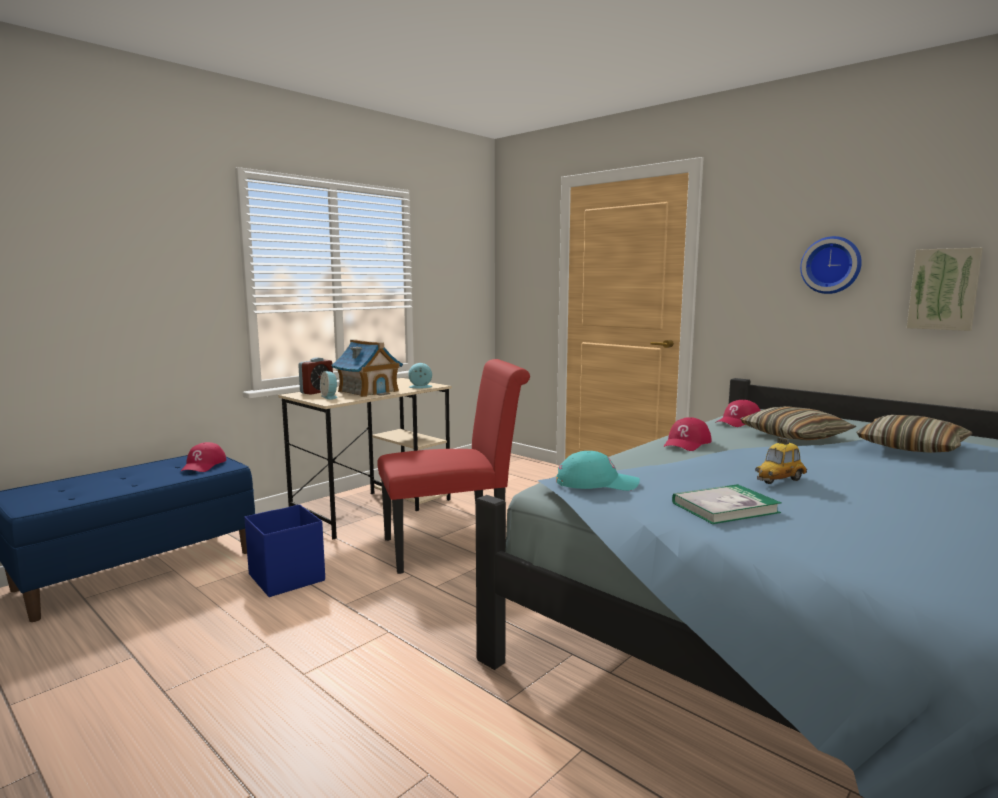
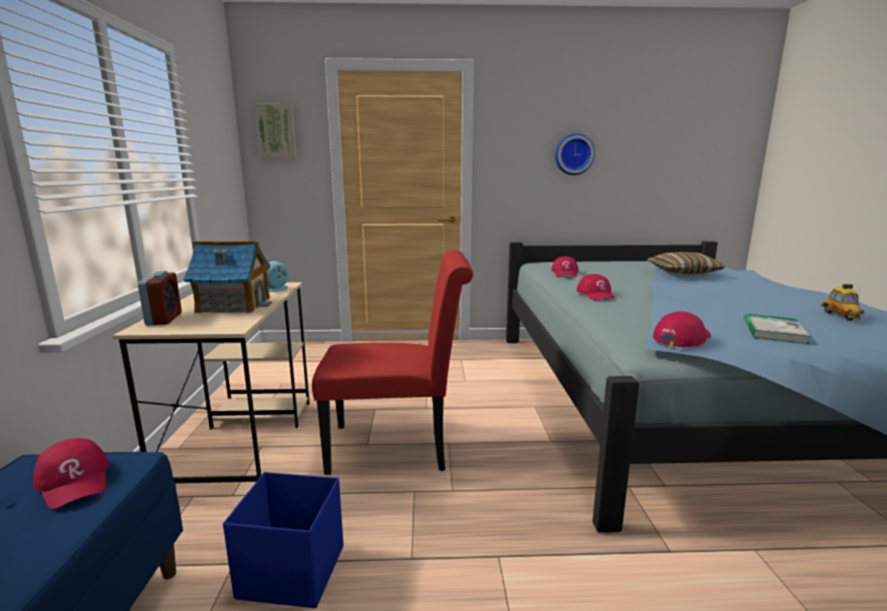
camera: 45 degrees left, 5 degrees up
alarm clock [320,371,338,400] -> none
red chair [377,359,530,574] -> red chair turned 60 degrees clockwise [312,250,473,475]
turquoise cap [556,451,640,491] -> red cap [653,311,711,348]
pillow [740,406,856,440] -> none
toy car [755,437,807,484] -> toy car moved to [821,284,865,321]
picture [907,248,983,331] -> picture moved to [255,103,297,159]

